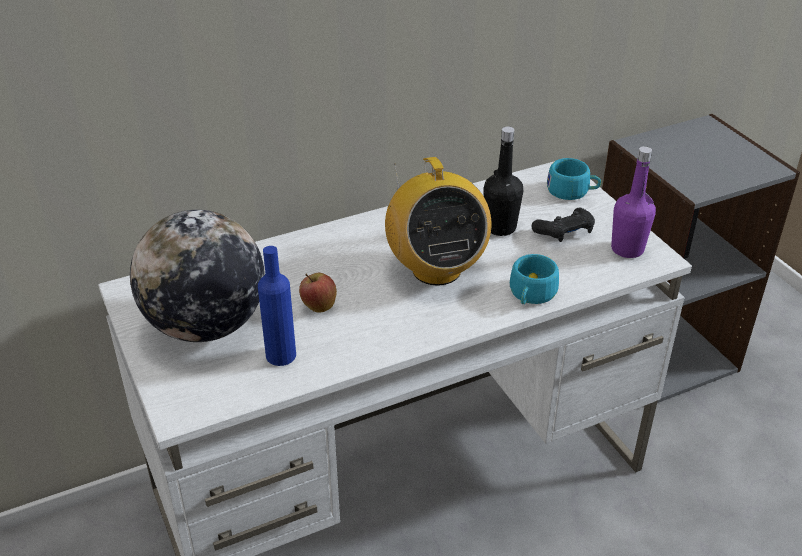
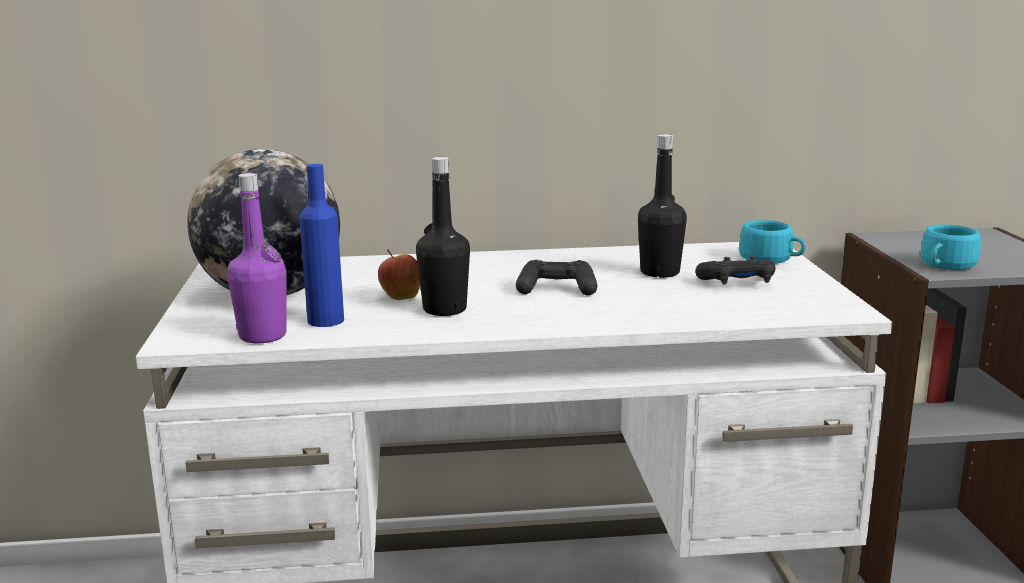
camera: 20 degrees right, 20 degrees down
radio [385,157,491,285] -> black game controller [516,260,597,296]
turquoise cup [510,254,559,304] -> turquoise cup moved to [921,224,981,270]
purple bottle [611,146,656,258] -> purple bottle moved to [227,173,287,343]
none -> black bottle [416,157,470,316]

